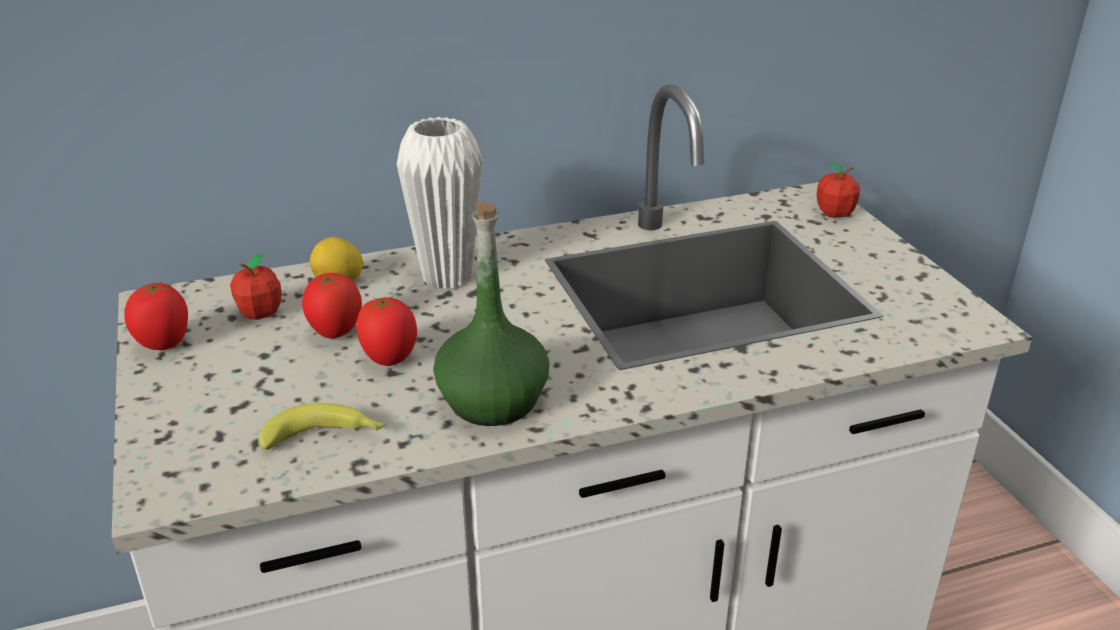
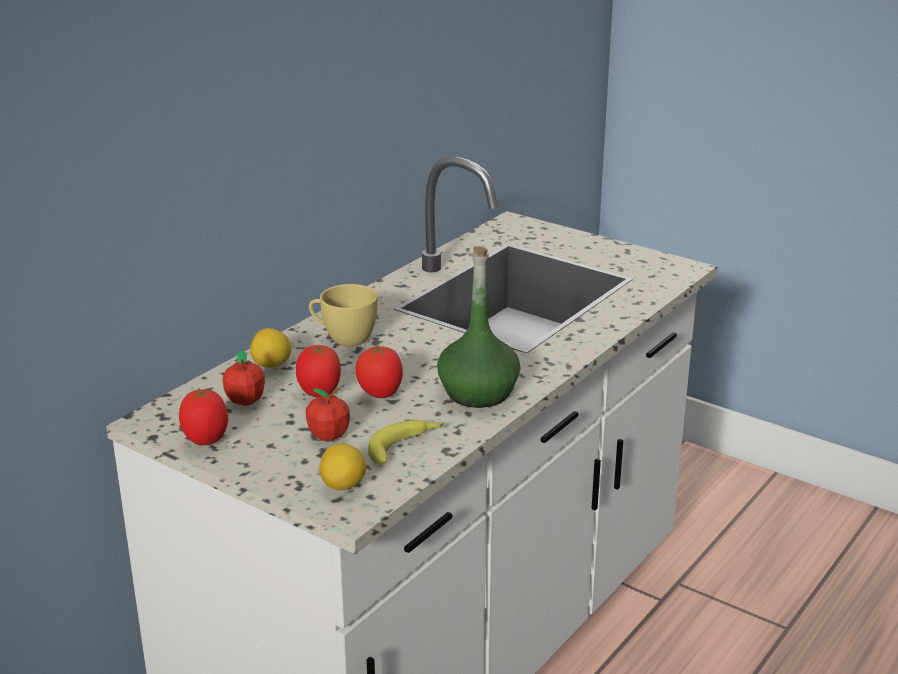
camera: 35 degrees left, 5 degrees down
white vase [397,117,483,289] -> yellow cup [309,284,378,347]
apple [817,162,861,218] -> apple moved to [306,388,350,442]
none -> lemon [319,444,366,490]

